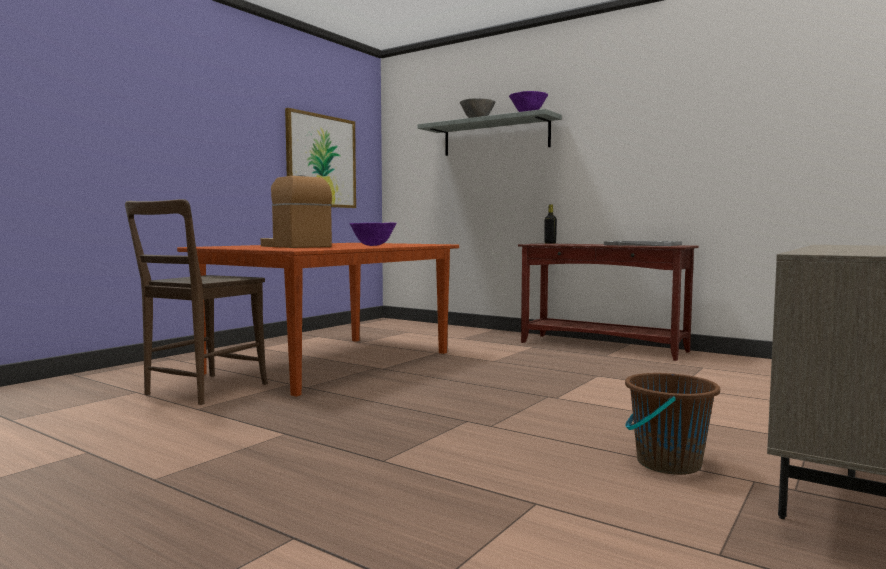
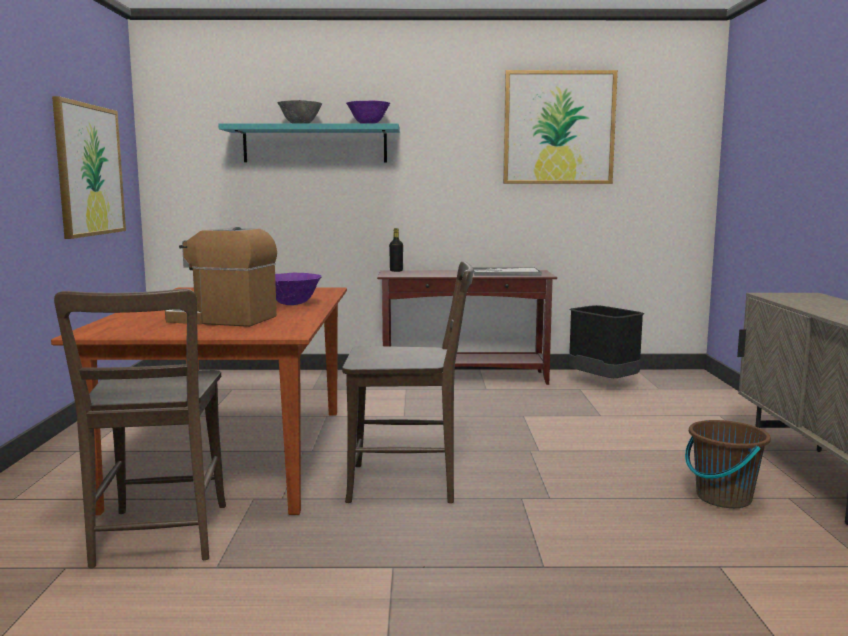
camera: 35 degrees left, 5 degrees up
grey shelf [418,109,562,156] -> turquoise shelf [218,123,400,162]
none -> brown chair [342,261,473,503]
none -> picture [503,70,618,184]
none -> black trash can [569,305,645,378]

